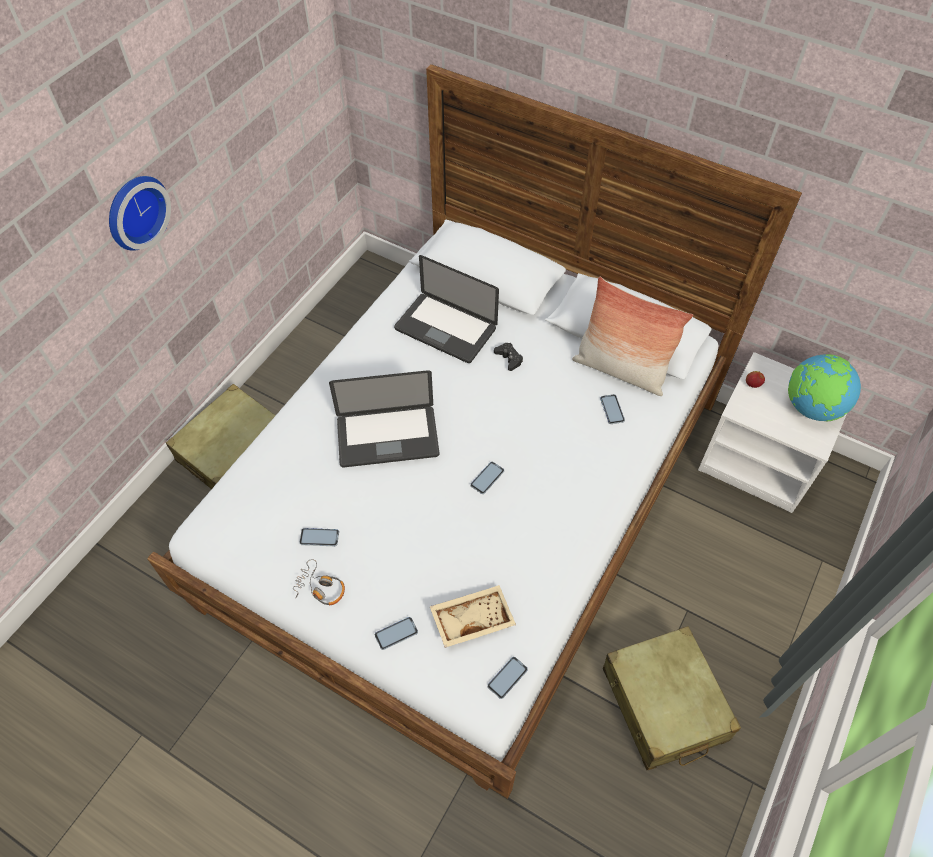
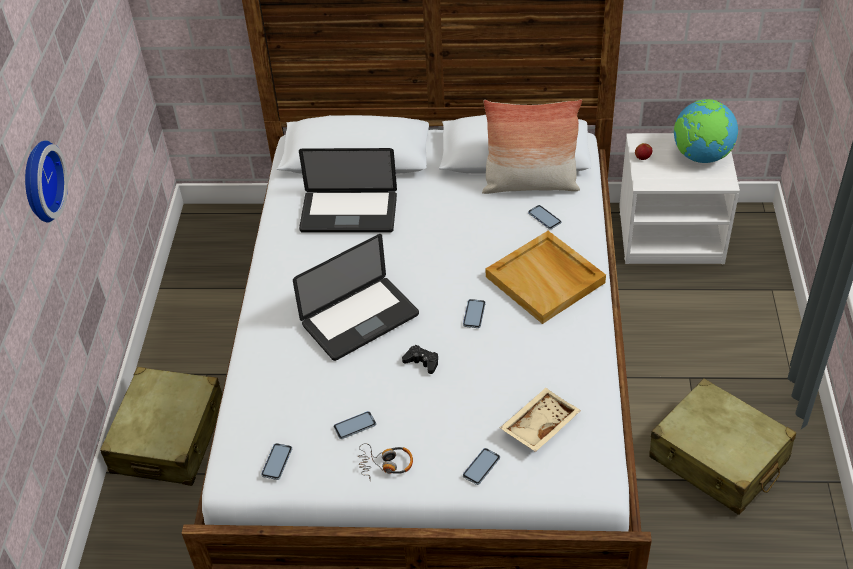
camera: 25 degrees left, 10 degrees down
phone [487,657,528,699] -> phone moved to [261,443,292,480]
black game controller [494,343,523,371] -> black game controller moved to [402,345,438,374]
none -> beige tray [486,231,606,324]

